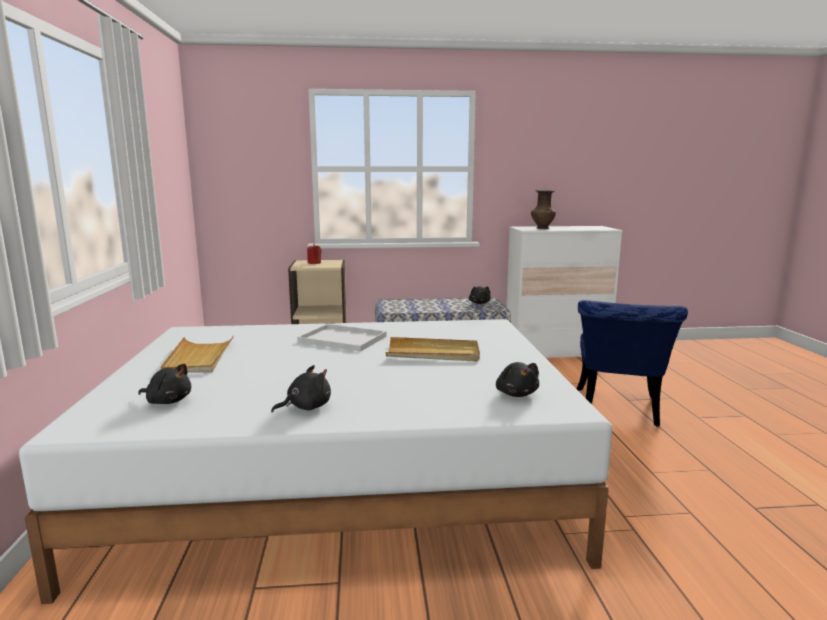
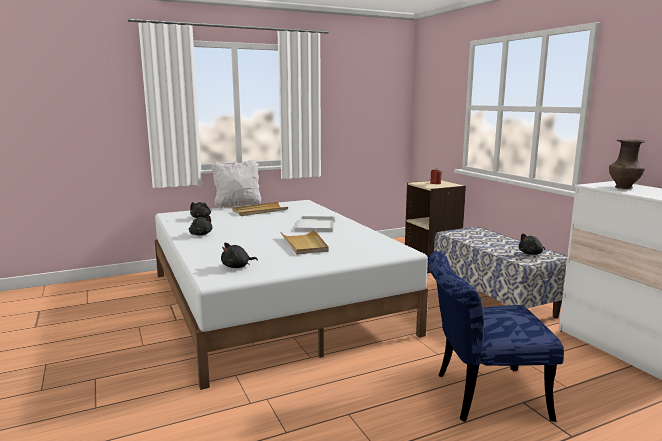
camera: 70 degrees right, 0 degrees up
none -> white pillow [211,160,261,209]

